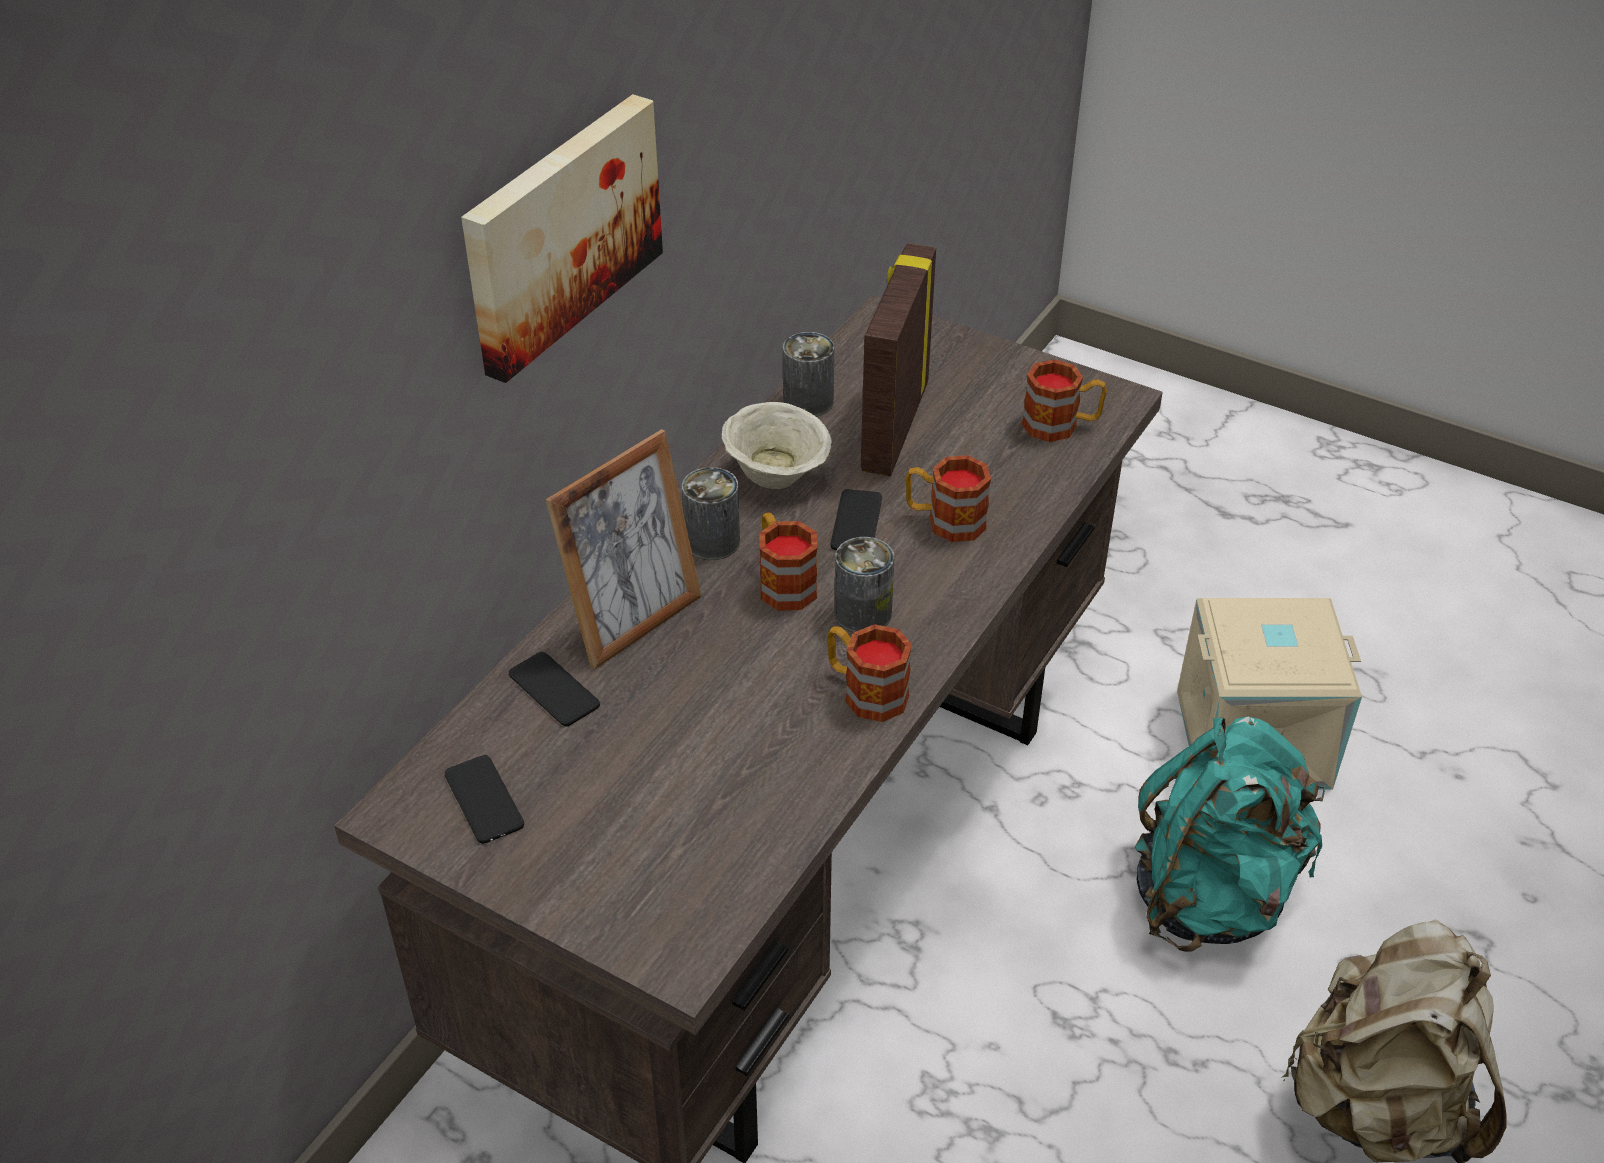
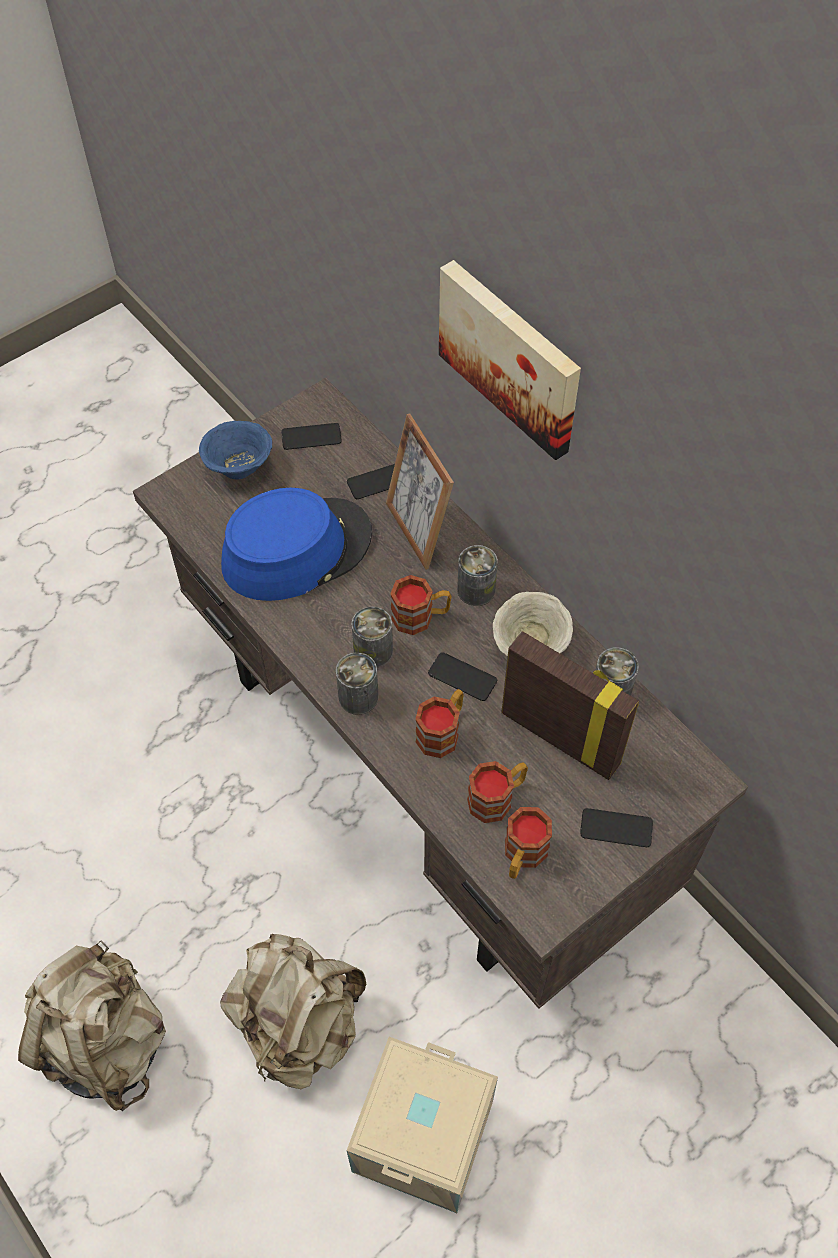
camera: 110 degrees right, 15 degrees up
mug [827,624,912,722] -> mug moved to [467,761,528,823]
turquoise backpack [1135,716,1326,952] -> beige backpack [220,934,366,1089]
none -> blue bowl [199,421,272,479]
none -> blue hat [221,488,372,601]
none -> can [336,652,379,715]
none -> phone [580,808,653,847]

